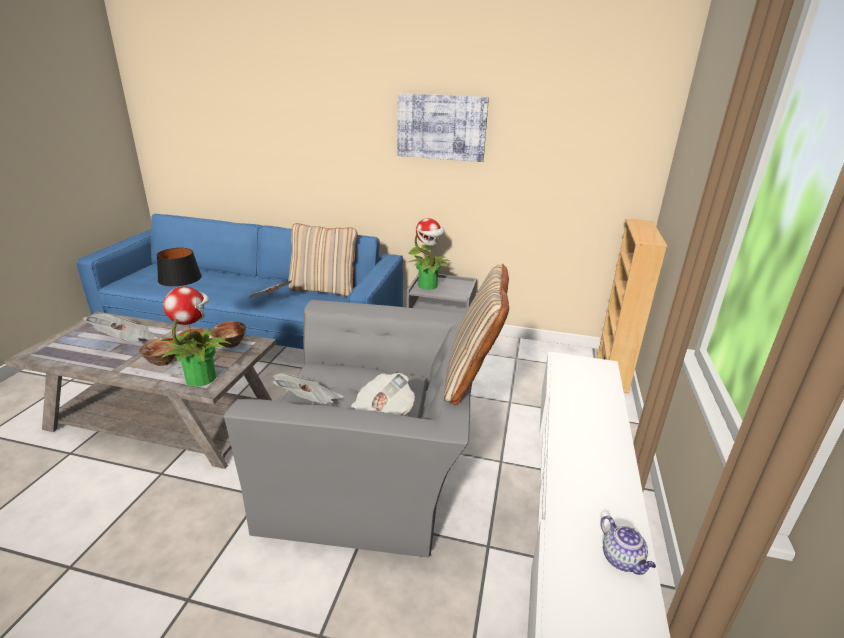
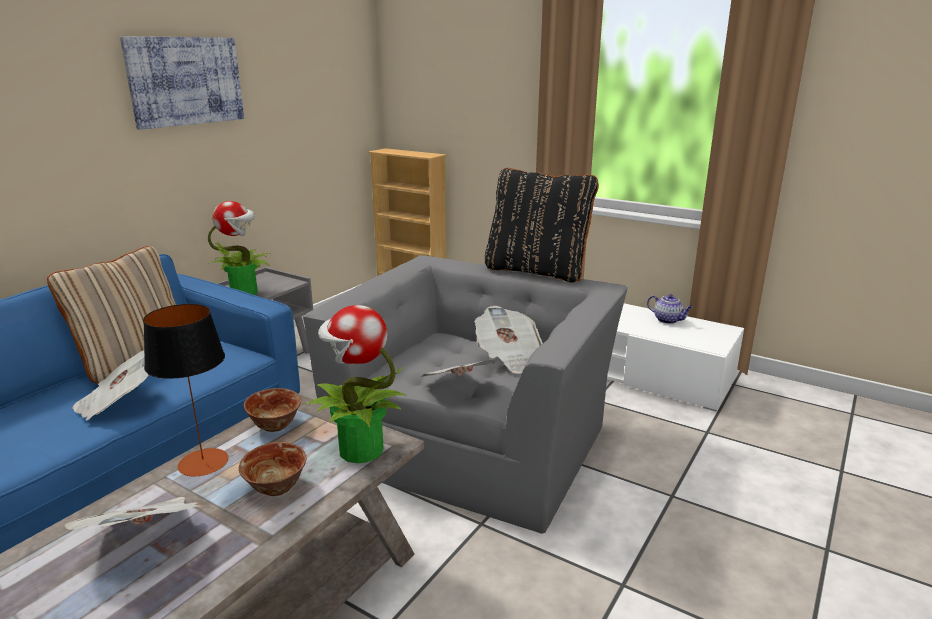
camera: 70 degrees left, 5 degrees down
beige pillow [443,264,509,406] -> black pillow [485,168,599,282]
teapot [600,516,656,575] -> teapot turned 45 degrees clockwise [647,294,693,324]

